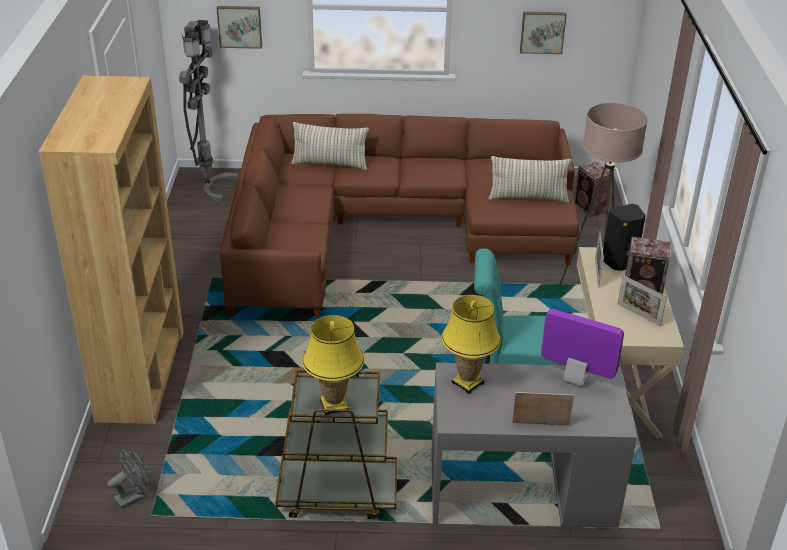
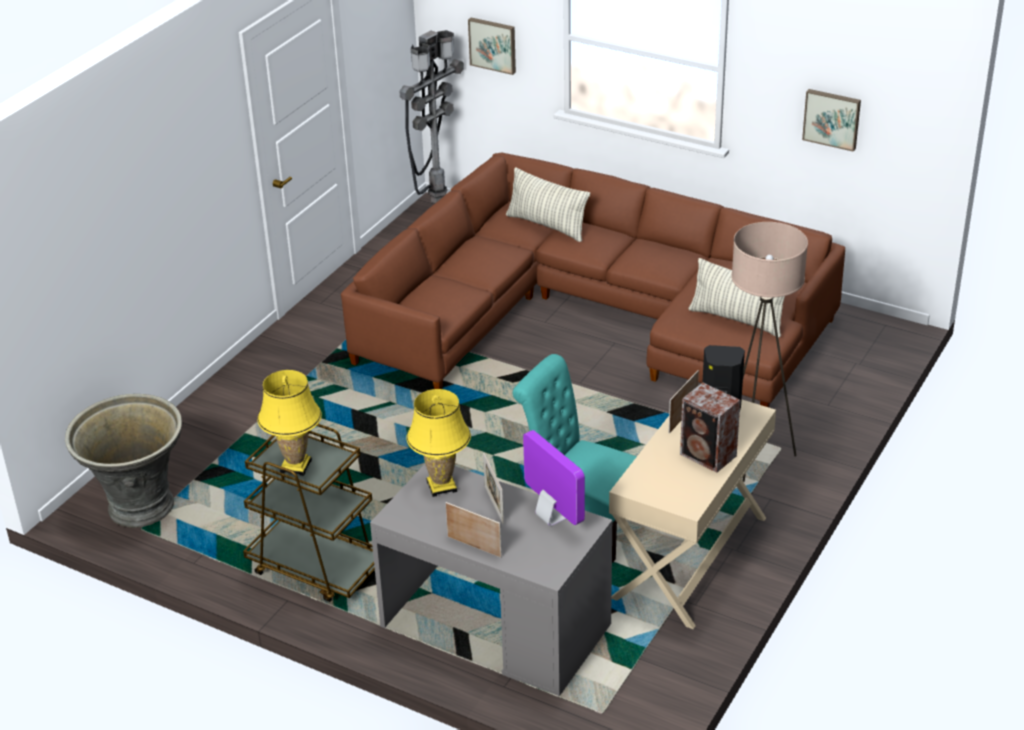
camera: 30 degrees right, 0 degrees up
brown bookcase [39,76,184,424] -> none
grey fan [107,450,150,509] -> grey planter [65,394,182,528]
speaker [574,161,612,217] -> none
picture frame [618,275,667,326] -> picture frame moved to [483,453,504,524]

